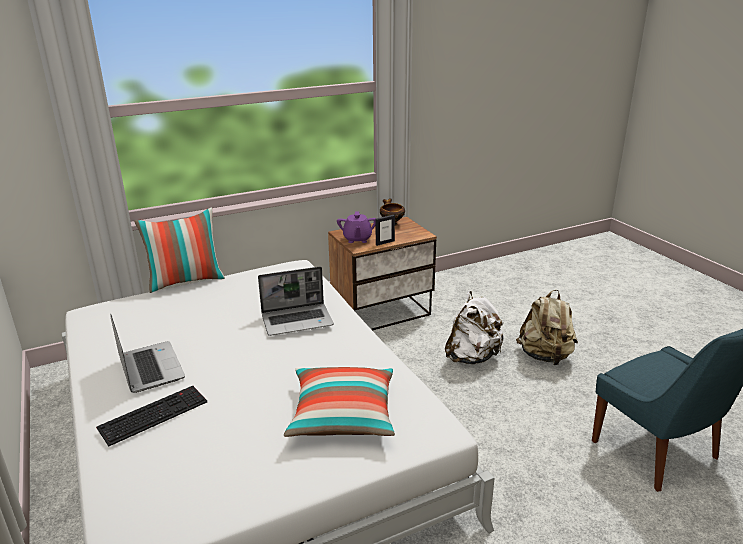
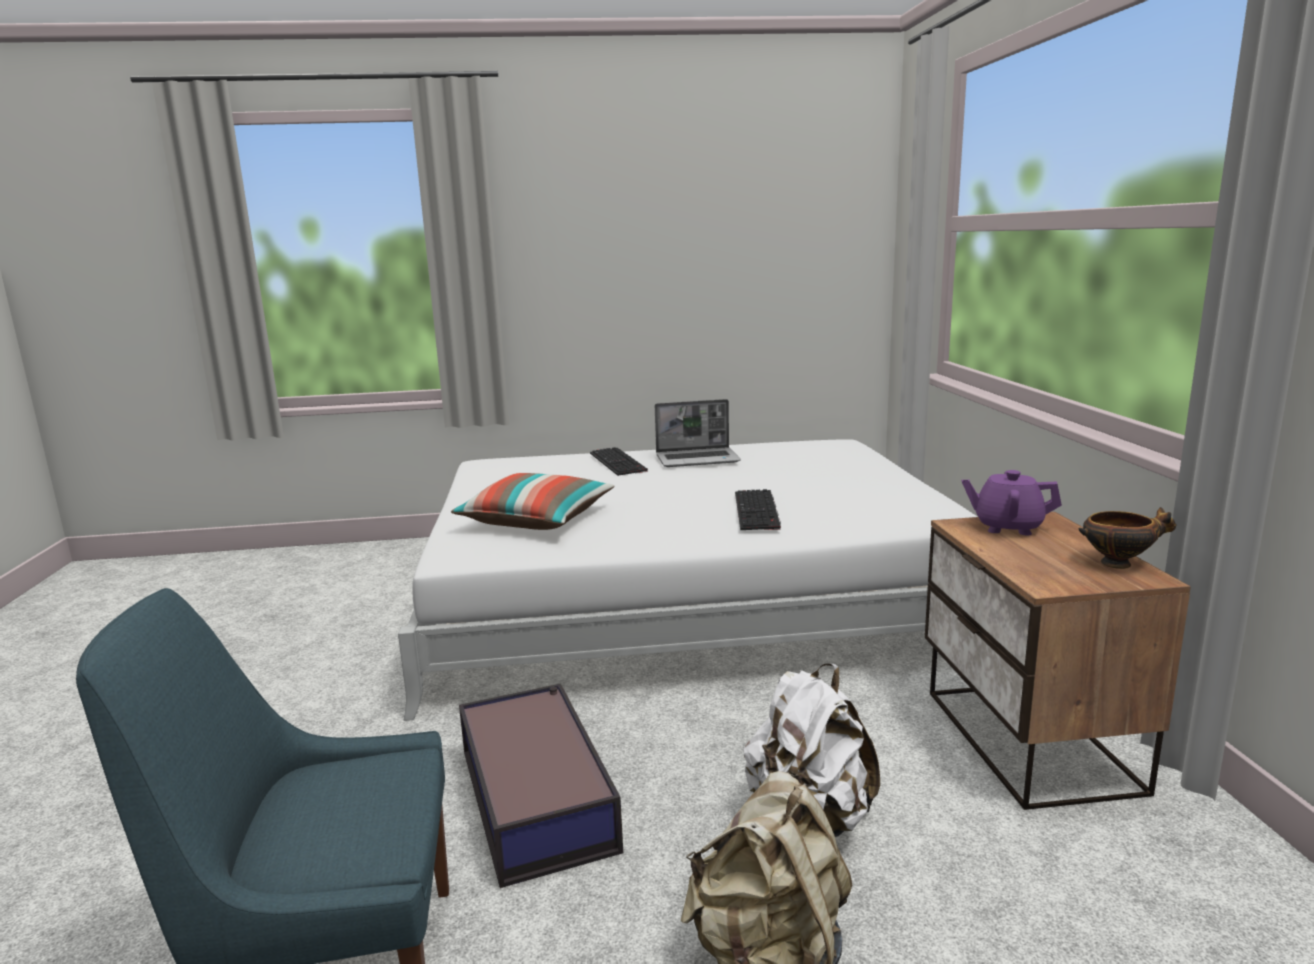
camera: 110 degrees right, 10 degrees down
pillow [134,208,225,293] -> none
laptop [258,267,334,336] -> keyboard [735,489,781,530]
picture frame [376,215,395,246] -> none
none -> storage box [459,683,623,888]

